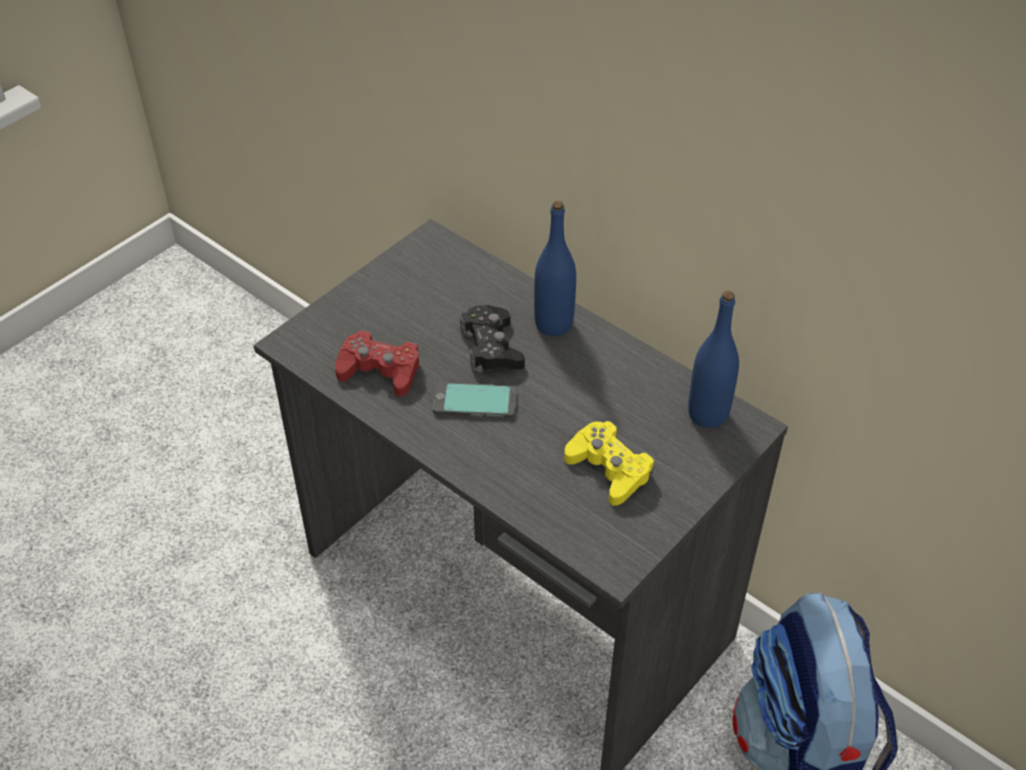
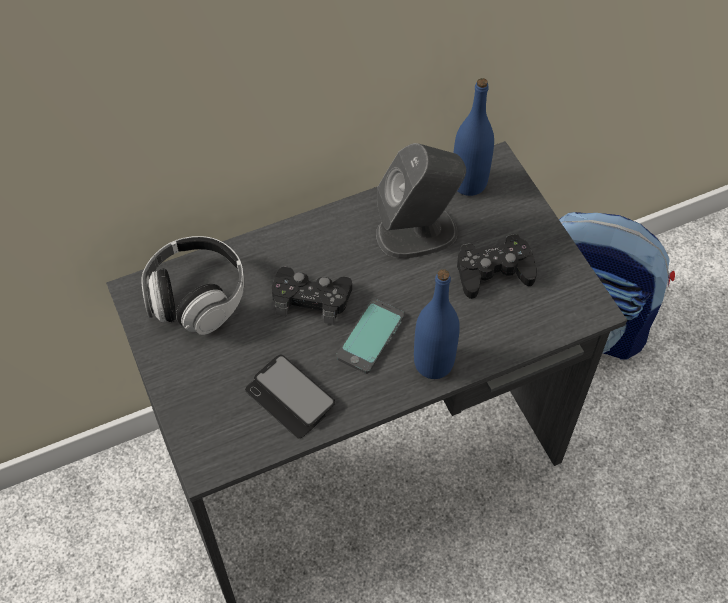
camera: 65 degrees left, 10 degrees up
red game controller [335,330,419,397] -> phone [245,354,335,438]
blue bottle [534,201,576,336] -> blue bottle moved to [414,270,460,379]
yellow game controller [564,421,654,506] -> black game controller [457,234,537,299]
none -> headphones [142,236,244,335]
none -> grey speaker [376,143,466,258]

